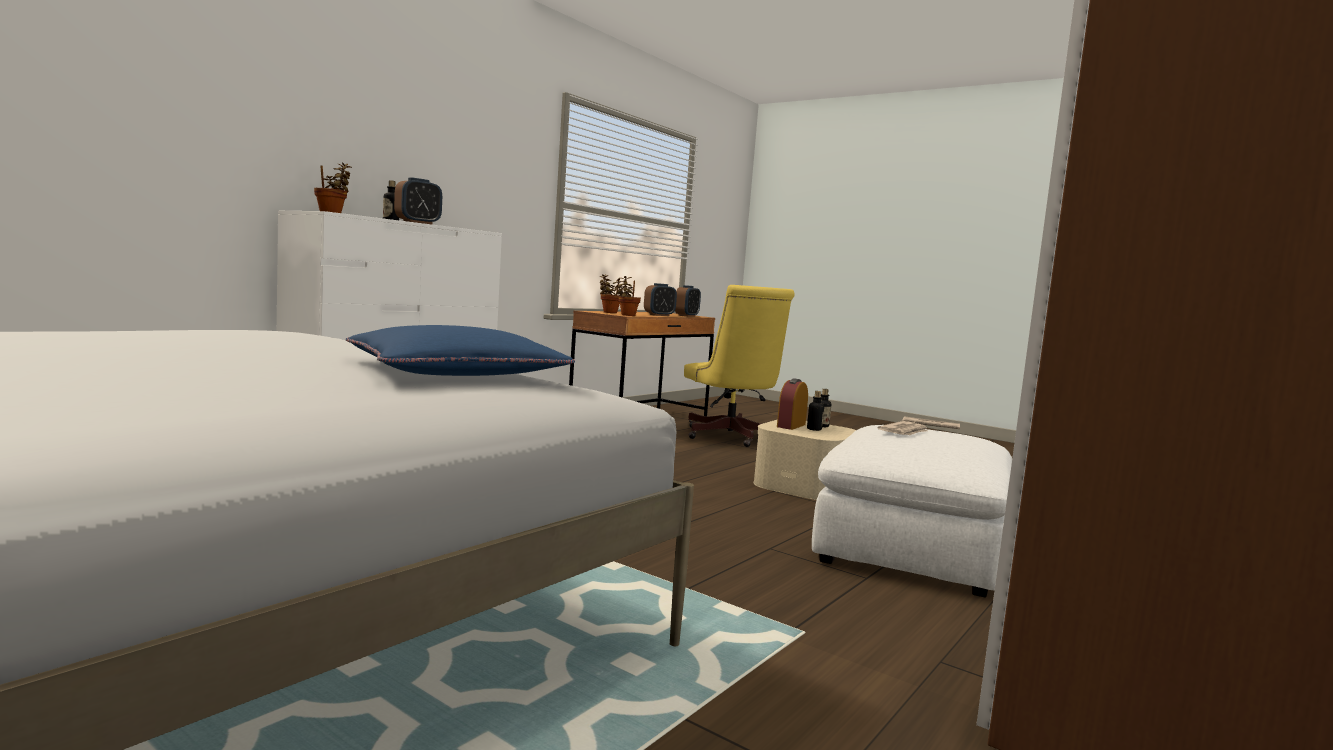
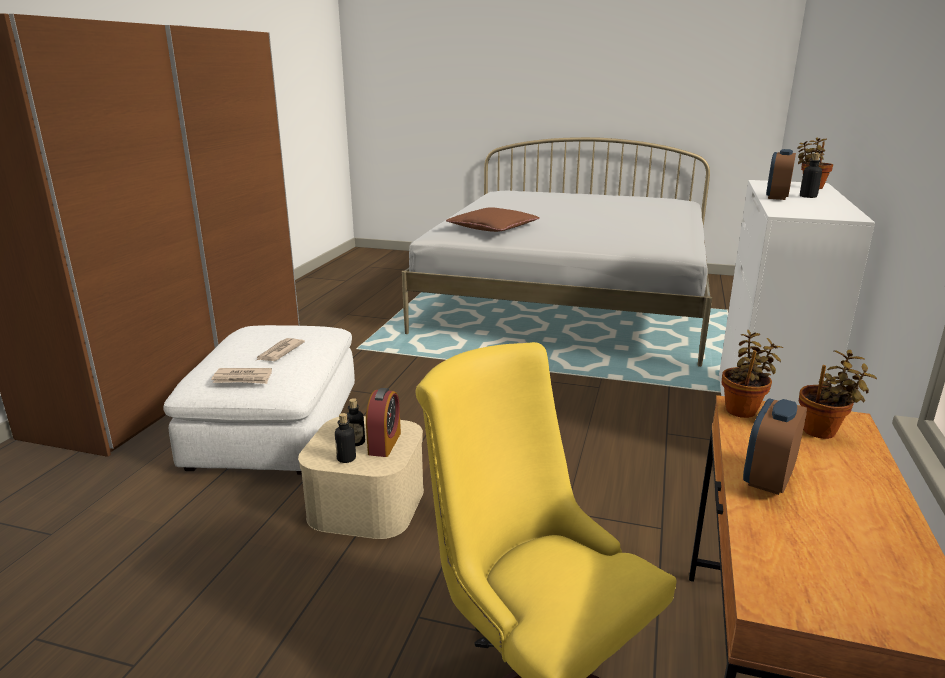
camera: 160 degrees right, 15 degrees up
blue pillow [346,325,575,376] -> brown pillow [446,207,540,232]
alarm clock [675,285,701,317] -> none

